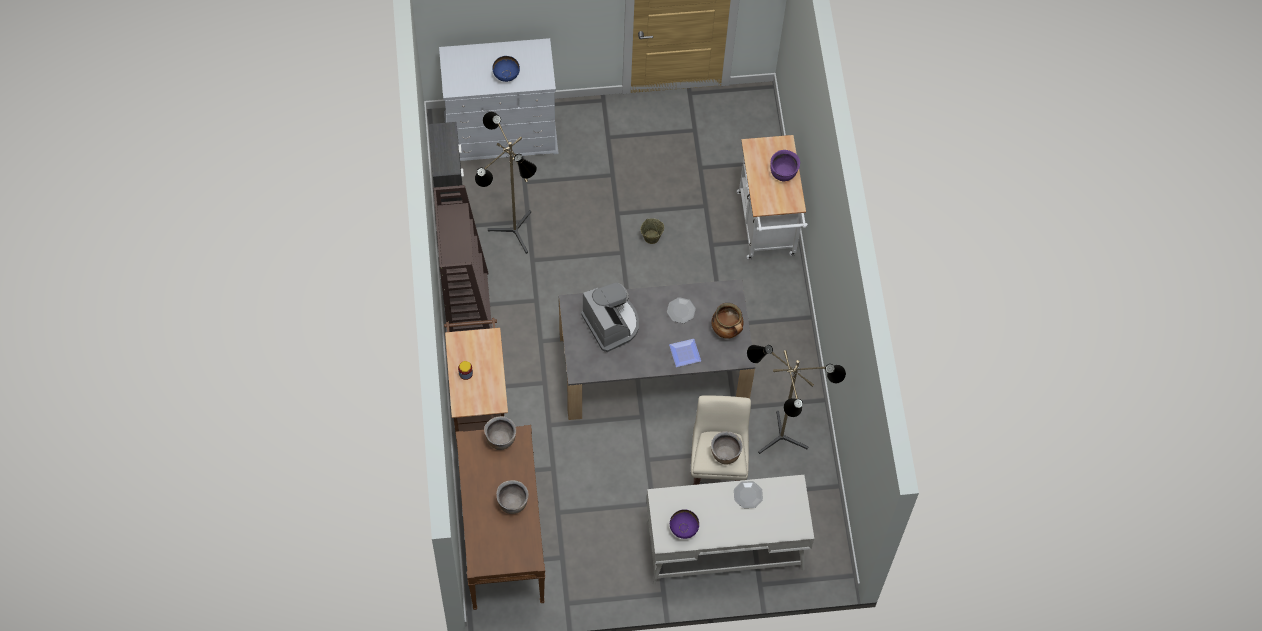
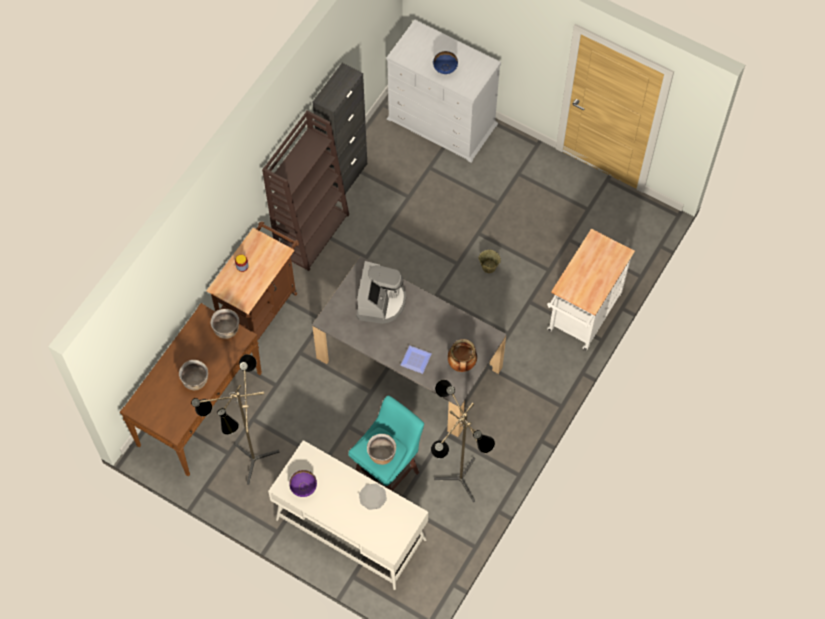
camera: 40 degrees right, 0 degrees up
floor lamp [475,112,537,254] -> floor lamp moved to [191,354,280,485]
plate [667,297,696,323] -> none
beige stool [691,395,751,485] -> turquoise stool [348,395,424,491]
purple cooking pot [770,150,800,181] -> none

